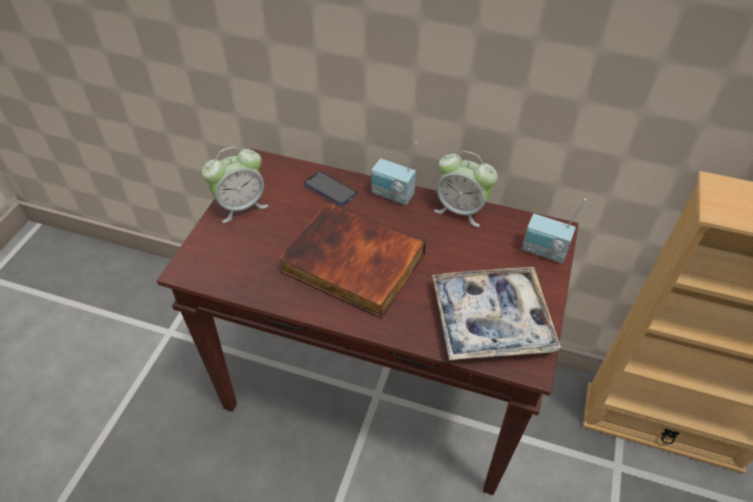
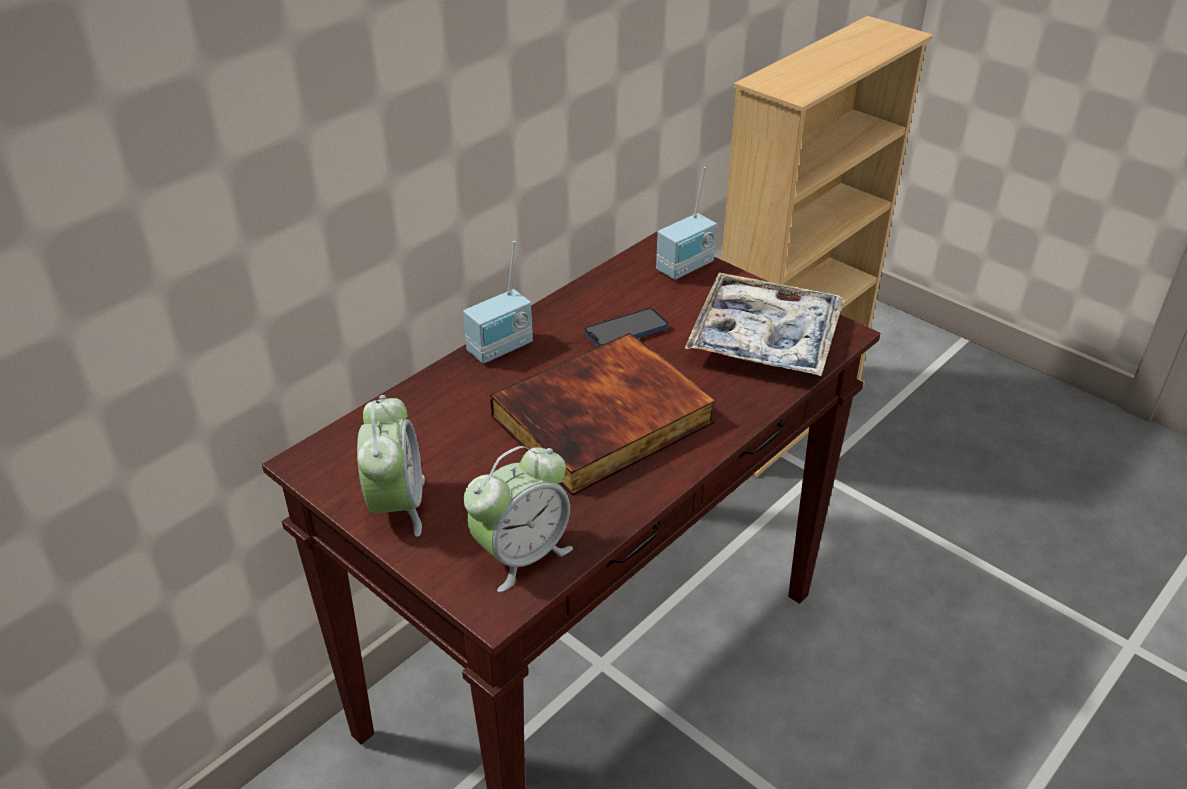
camera: 65 degrees left, 10 degrees down
phone [304,171,357,206] -> phone moved to [584,308,669,347]
alarm clock [434,151,497,227] -> alarm clock moved to [464,446,573,592]

